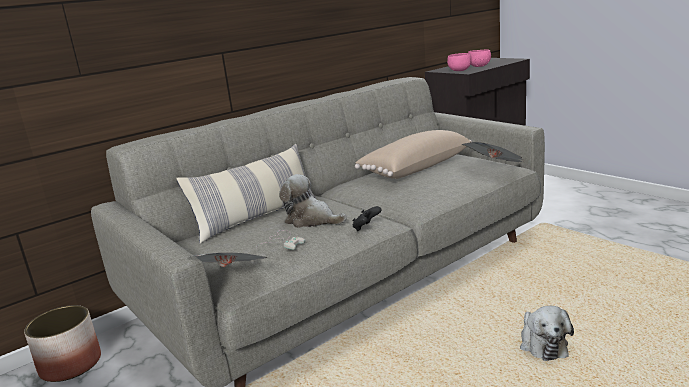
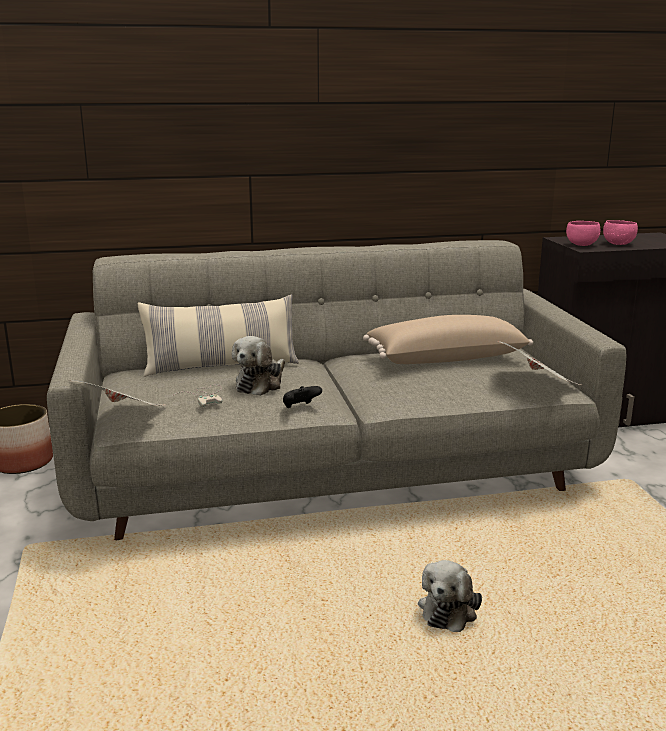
camera: 25 degrees right, 0 degrees up
plush toy [279,174,347,228] -> plush toy turned 120 degrees counterclockwise [232,336,285,396]

